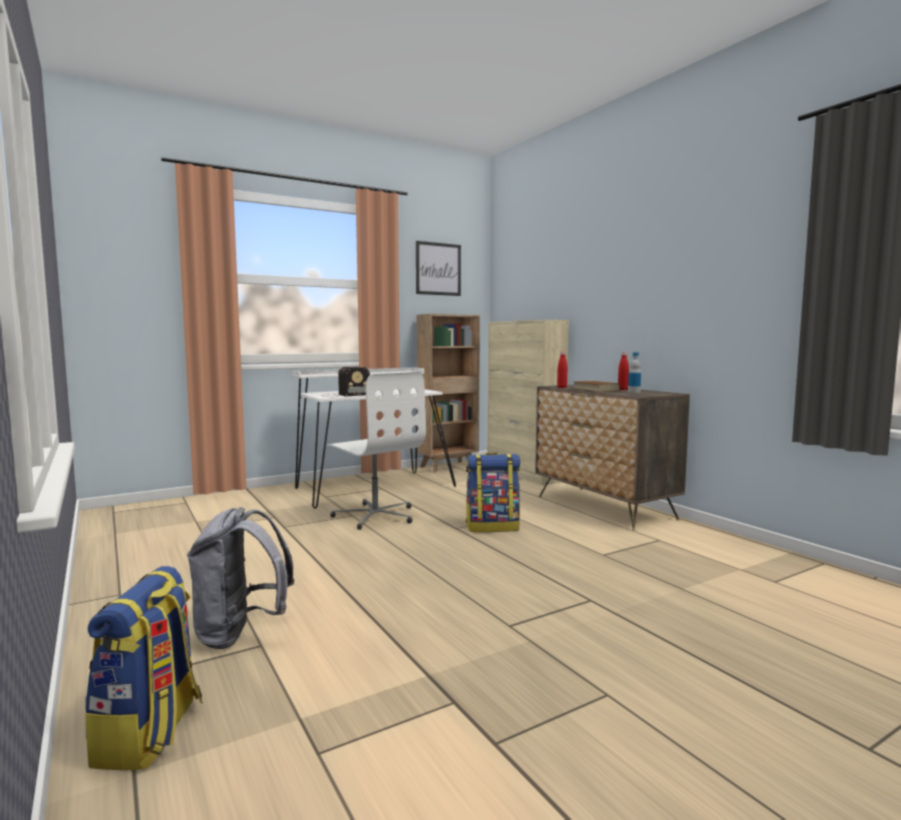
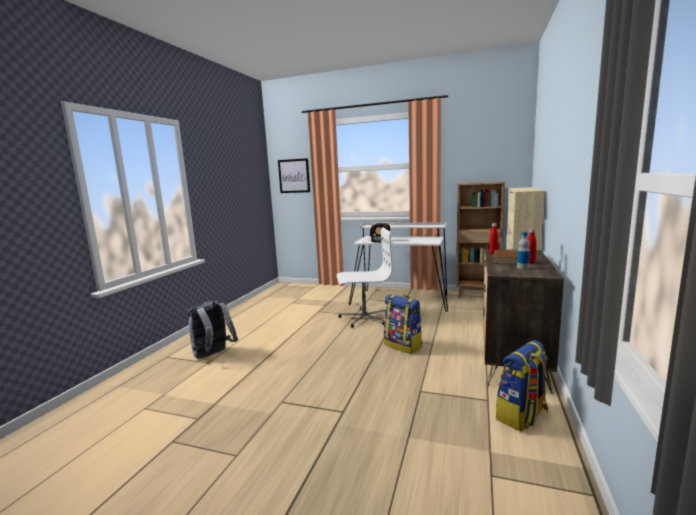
camera: 50 degrees right, 5 degrees up
backpack [85,566,203,770] -> backpack moved to [496,340,548,431]
white office chair [327,372,426,530] -> white office chair turned 105 degrees counterclockwise [336,227,393,328]
picture [416,241,461,296] -> picture moved to [278,158,310,193]

